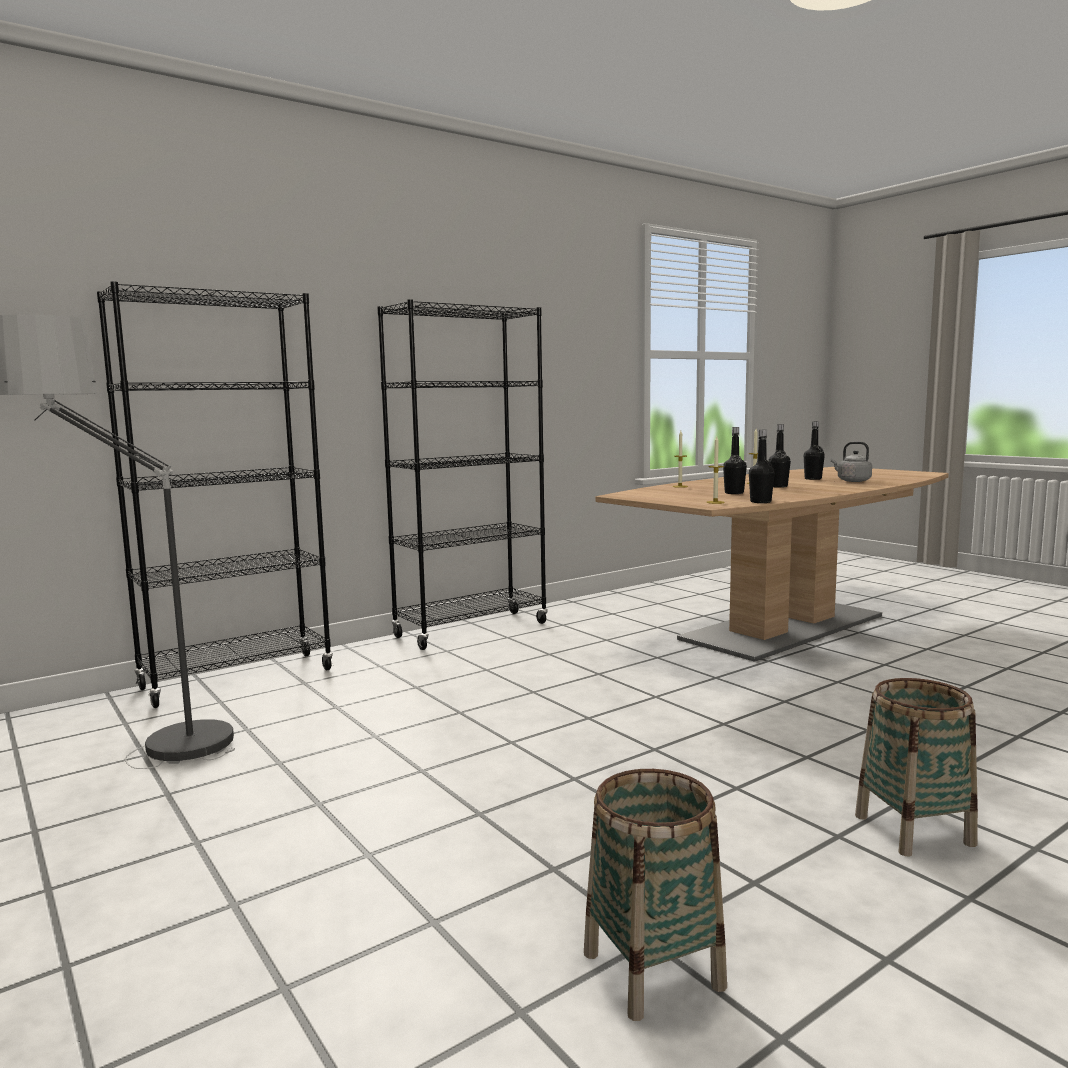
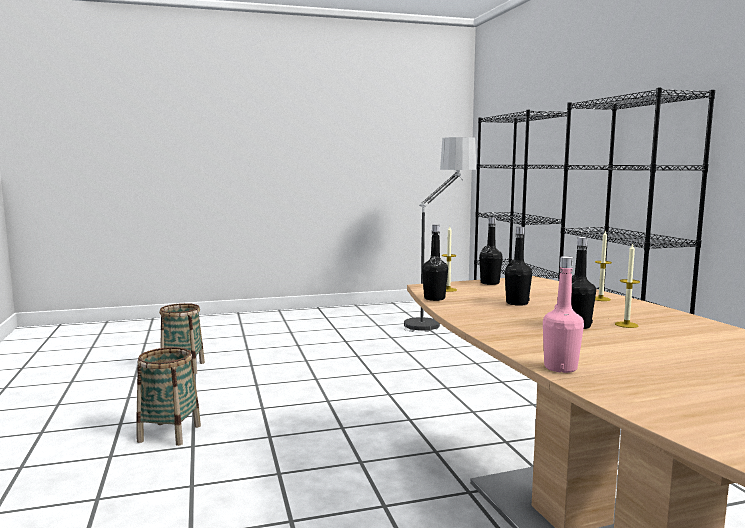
camera: 110 degrees right, 0 degrees up
black bottle [804,421,825,480] -> black bottle moved to [479,217,503,285]
grey kettle [831,442,872,482] -> none
none -> pink bottle [543,256,584,373]

